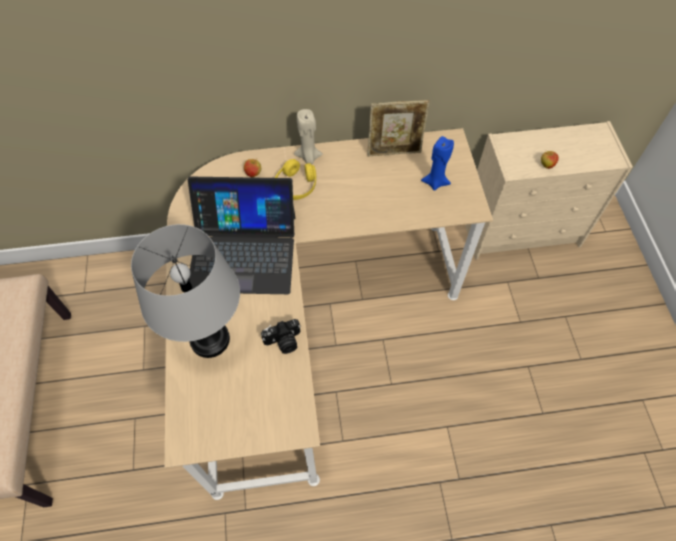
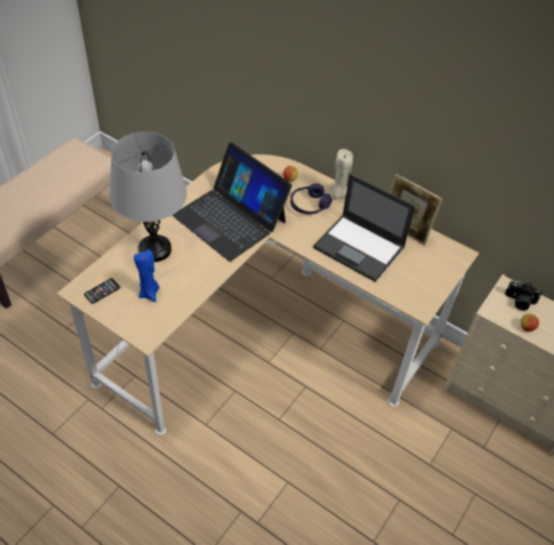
camera: 40 degrees right, 10 degrees down
camera [261,319,301,354] -> camera moved to [505,281,542,311]
yellow headphones [275,159,316,200] -> purple headphones [290,183,332,214]
blue candle [421,136,454,191] -> blue candle moved to [134,249,160,302]
none -> phone [84,278,120,304]
none -> laptop [313,174,416,282]

